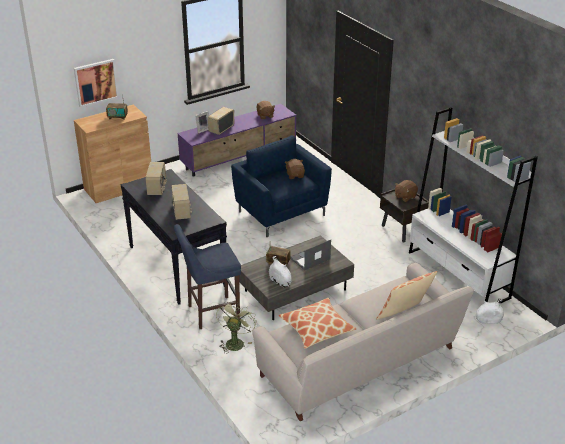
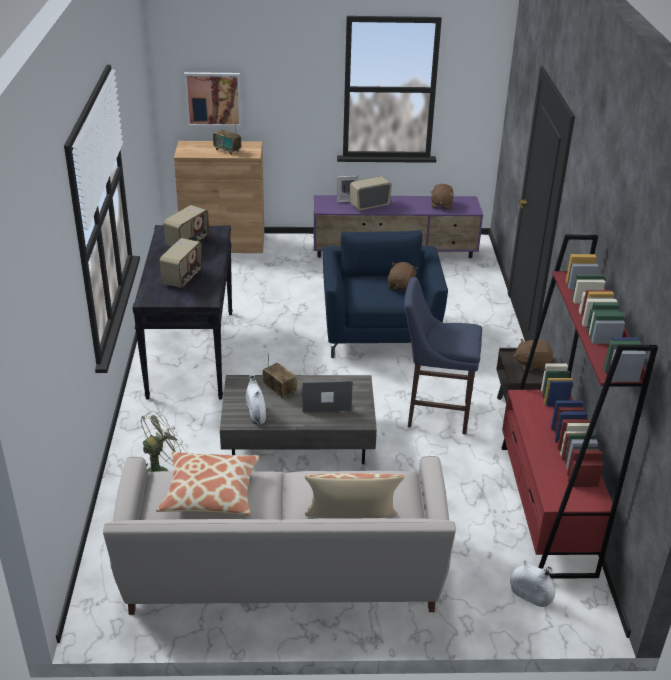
camera: 30 degrees right, 0 degrees up
blue stool [174,224,241,329] -> blue stool moved to [404,277,482,435]
white bookcase [409,107,538,304] -> red bookcase [502,234,658,579]

